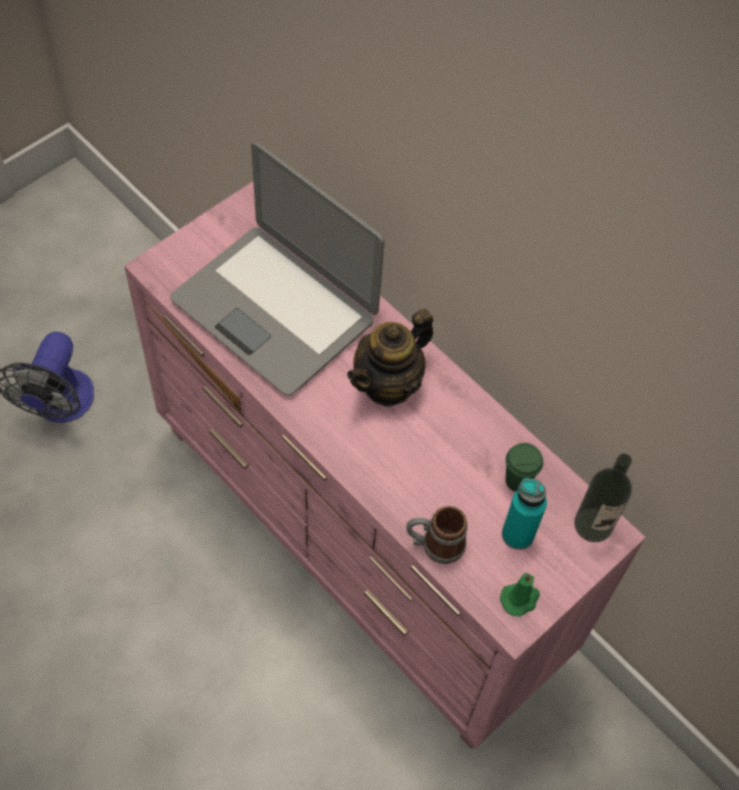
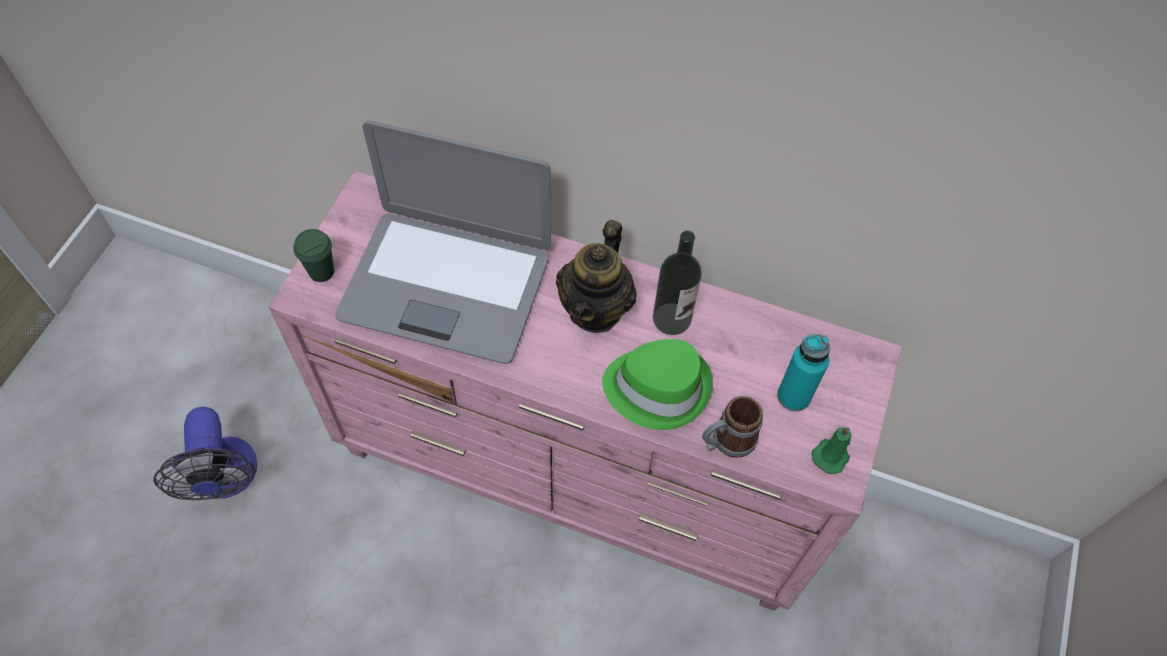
camera: 25 degrees left, 0 degrees up
green cup [506,443,543,492] -> green cup moved to [293,229,334,282]
bottle [574,454,632,542] -> bottle moved to [653,231,702,335]
none -> green hat [602,339,713,430]

